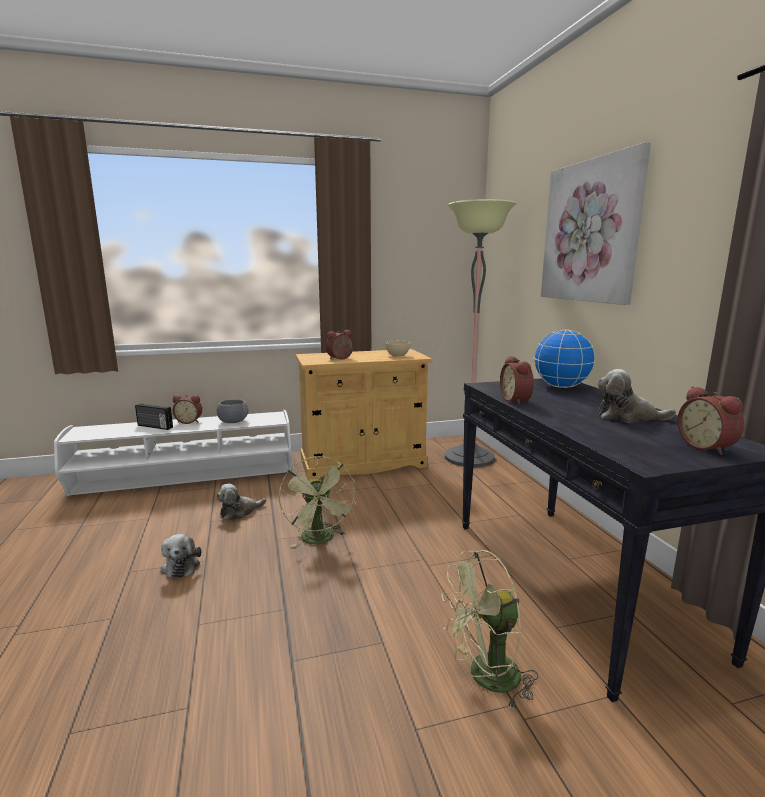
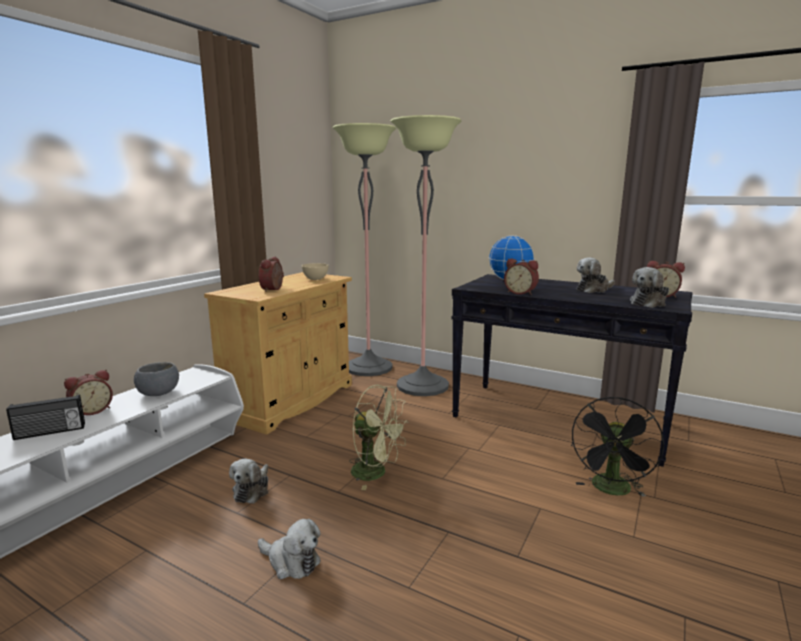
camera: 45 degrees left, 0 degrees up
green fan [441,550,538,710] -> black fan [571,397,664,497]
picture [541,142,651,305] -> none
none -> floor lamp [390,115,462,396]
none -> plush toy [630,267,669,308]

